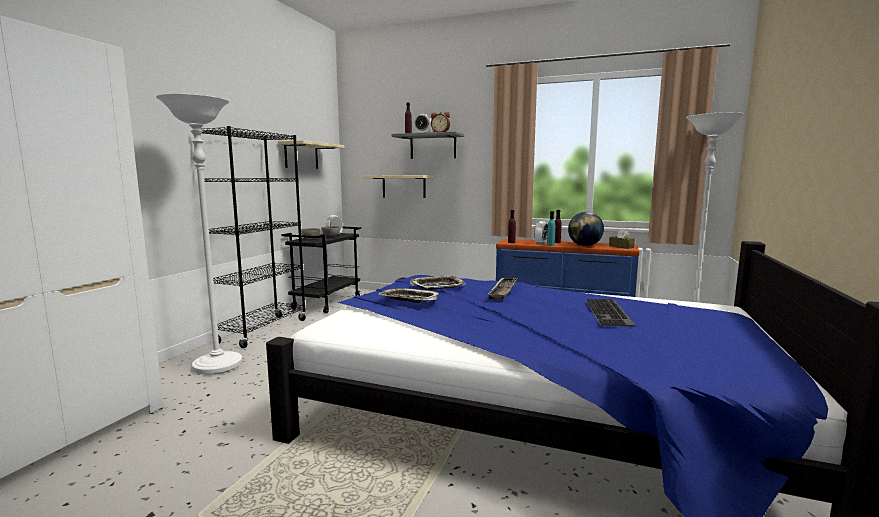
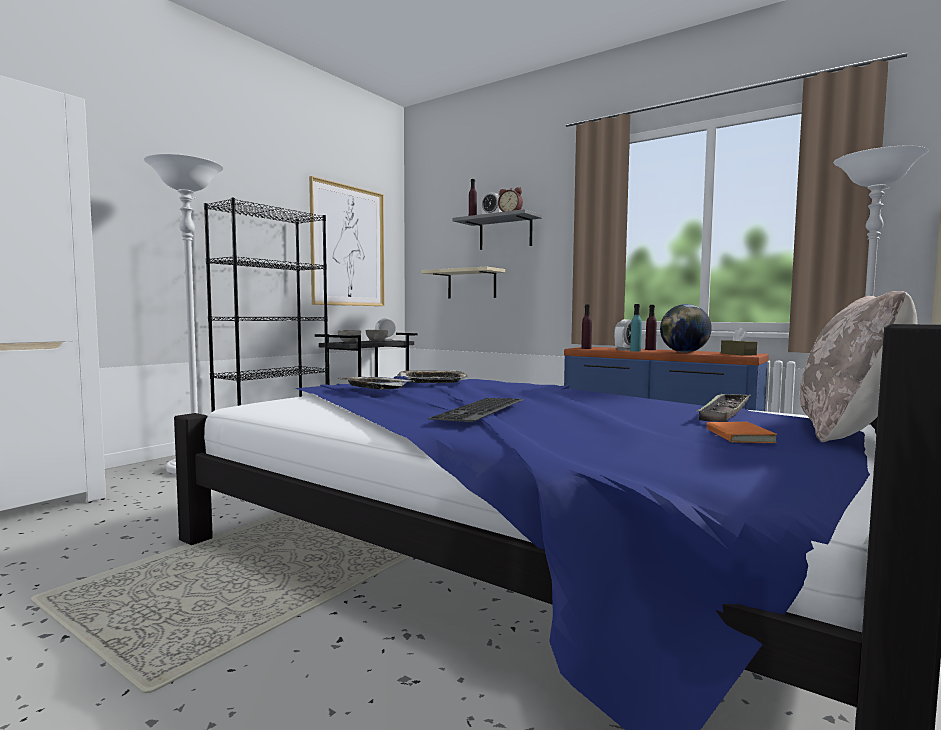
camera: 15 degrees right, 5 degrees down
beige shelf [278,140,345,169] -> picture [309,176,384,306]
tray [488,277,518,300] -> tray moved to [696,393,751,422]
keyboard [585,299,635,326] -> keyboard moved to [428,398,524,422]
none -> orange book [706,422,777,443]
none -> beige pillow [800,291,918,443]

